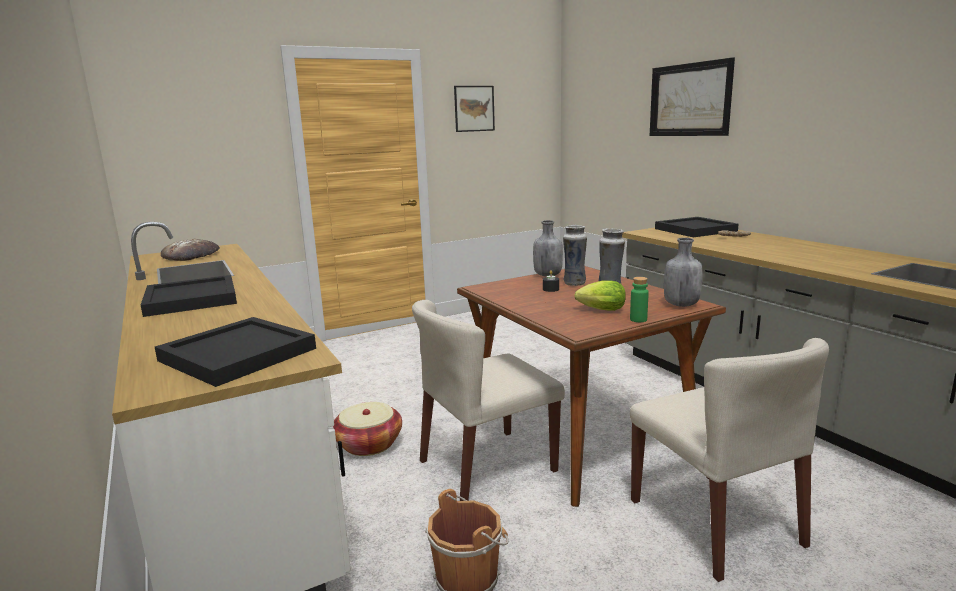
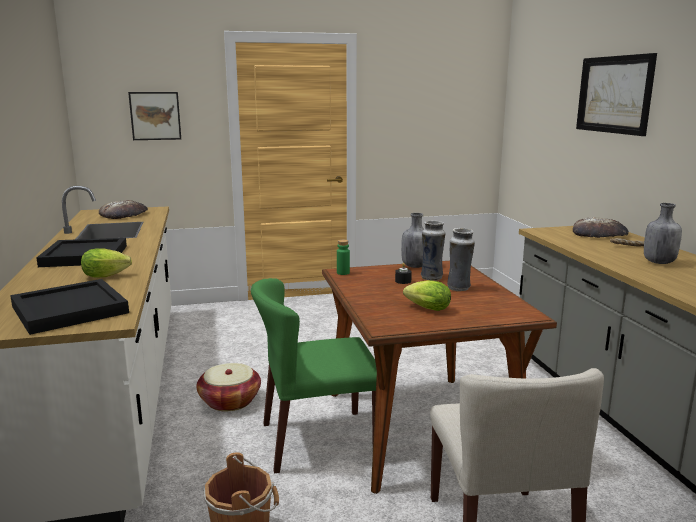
camera: 15 degrees right, 0 degrees up
beige chair [412,300,565,501] -> green chair [251,278,377,474]
picture [454,86,495,132] -> picture moved to [128,92,181,140]
green bottle [630,277,649,322] -> green bottle moved to [337,240,350,275]
black tray [655,217,739,237] -> bread [573,217,629,238]
grey bottle [664,238,703,307] -> grey bottle moved to [644,203,682,264]
none -> lettuce [81,248,132,277]

